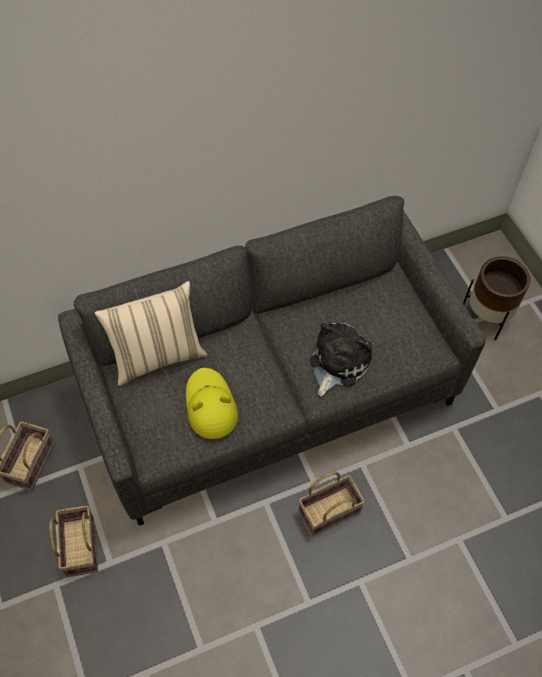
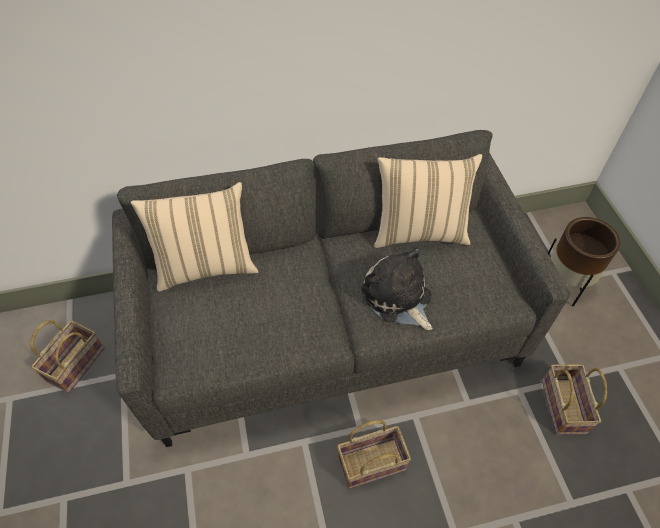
camera: 10 degrees right, 5 degrees down
basket [49,505,98,577] -> basket moved to [542,364,607,435]
yellow hat [186,368,238,439] -> none
plush toy [310,323,372,397] -> plush toy turned 75 degrees counterclockwise [361,247,433,330]
none -> beige pillow [374,154,482,248]

